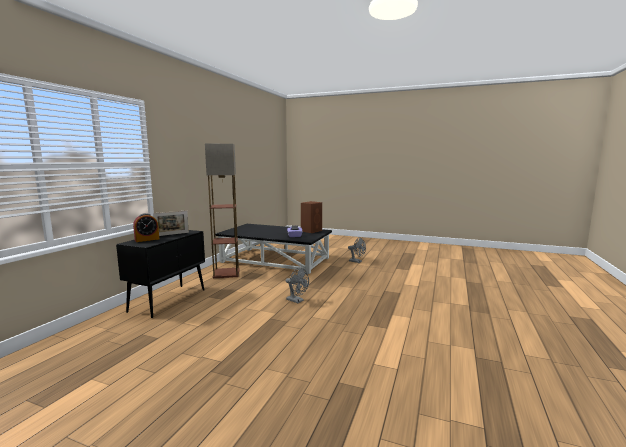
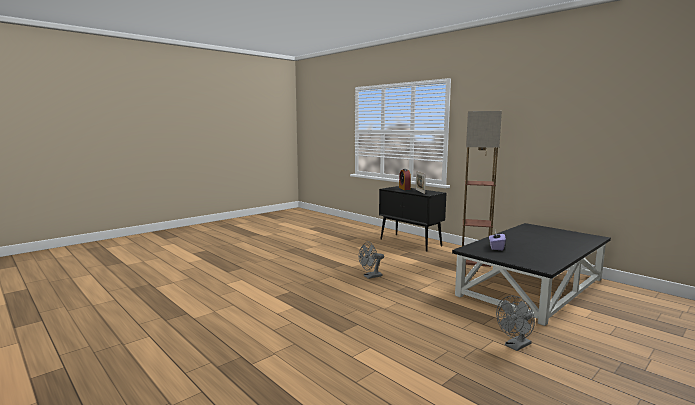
camera: 115 degrees right, 0 degrees up
brown speaker [301,201,322,233] -> none

